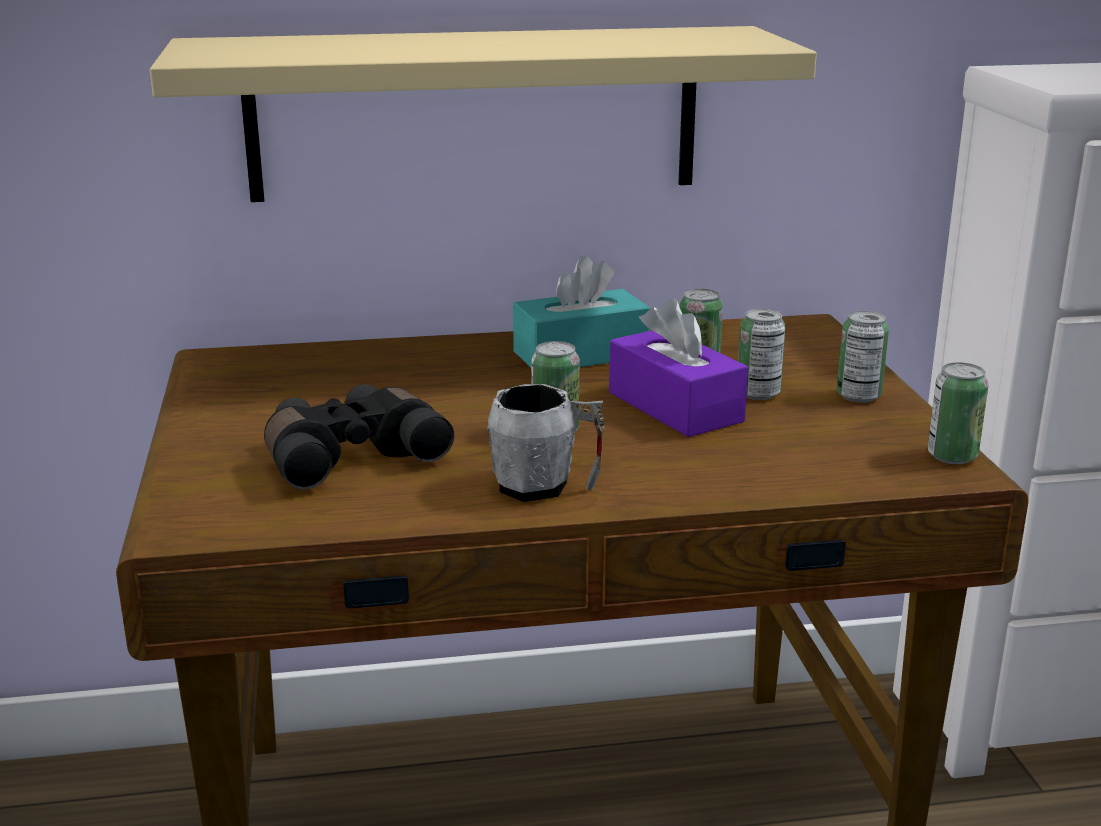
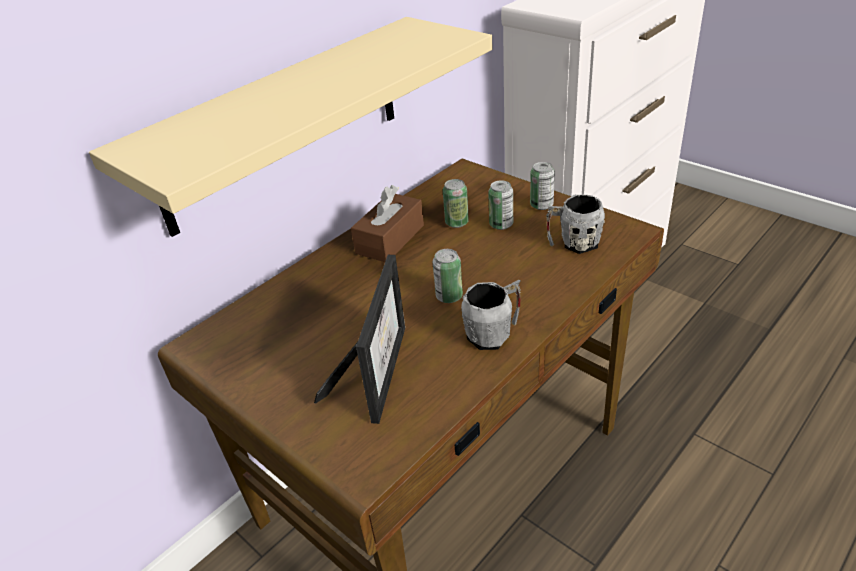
camera: 35 degrees left, 15 degrees up
black binoculars [264,384,454,489] -> picture frame [314,255,405,424]
turquoise tissue box [513,255,650,368] -> brown tissue box [351,185,424,262]
purple tissue box [609,298,748,437] -> none
can [928,362,988,464] -> none
none -> grey mug [546,195,605,254]

